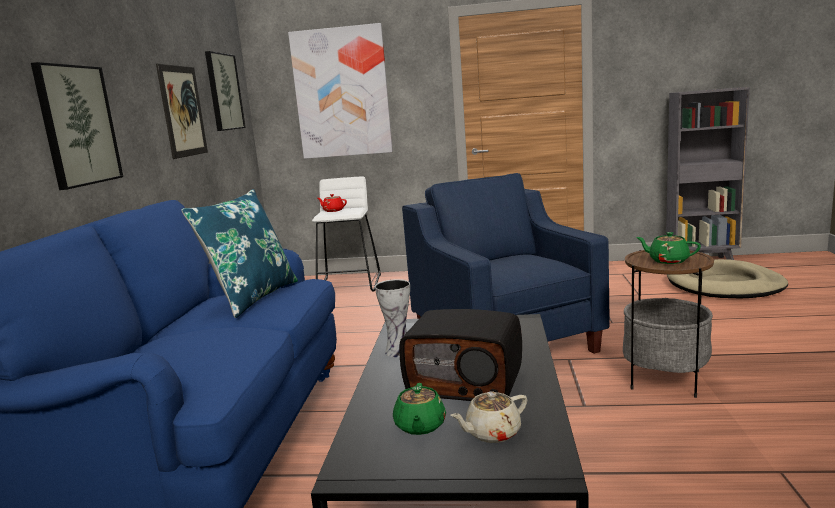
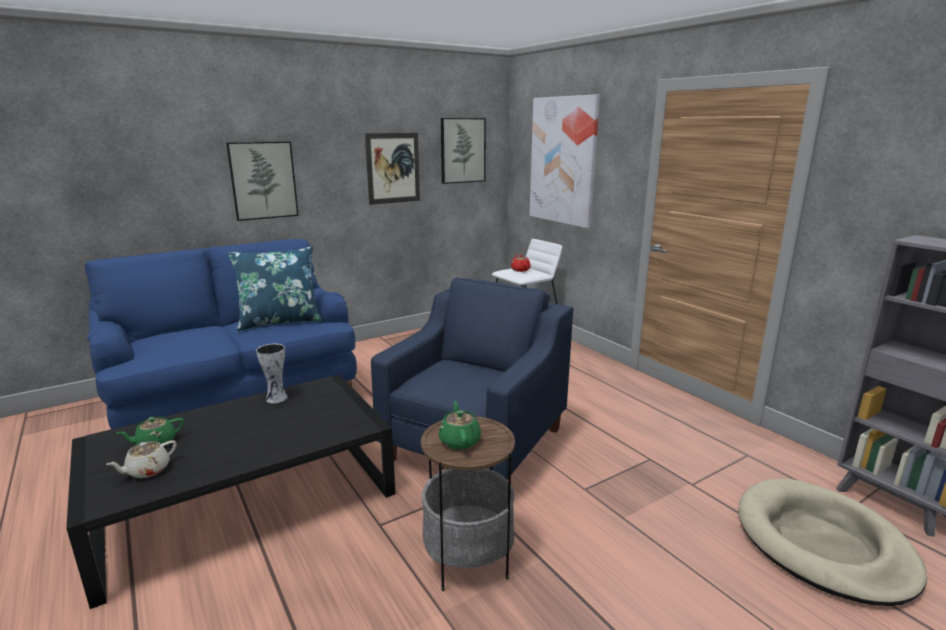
camera: 50 degrees right, 5 degrees up
radio [399,309,522,401] -> none
beige teapot [450,391,527,443] -> beige teapot turned 75 degrees counterclockwise [106,440,176,478]

